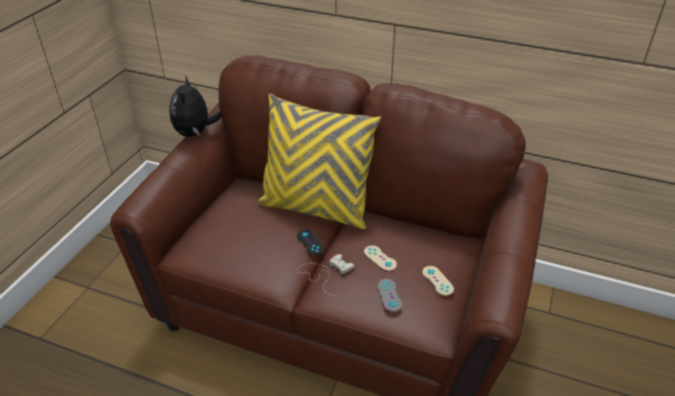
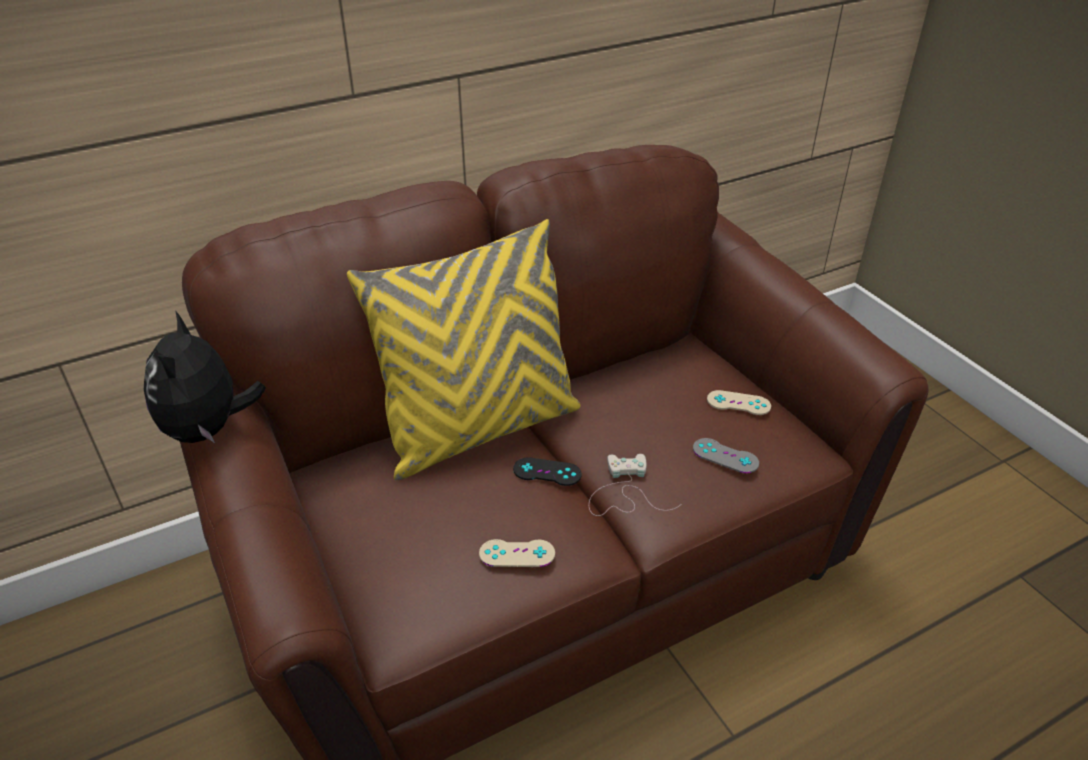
camera: 50 degrees left, 0 degrees up
plush toy [169,76,222,137] -> plush toy turned 45 degrees clockwise [143,312,266,443]
beige game controller [364,245,397,271] -> beige game controller moved to [479,539,555,567]

